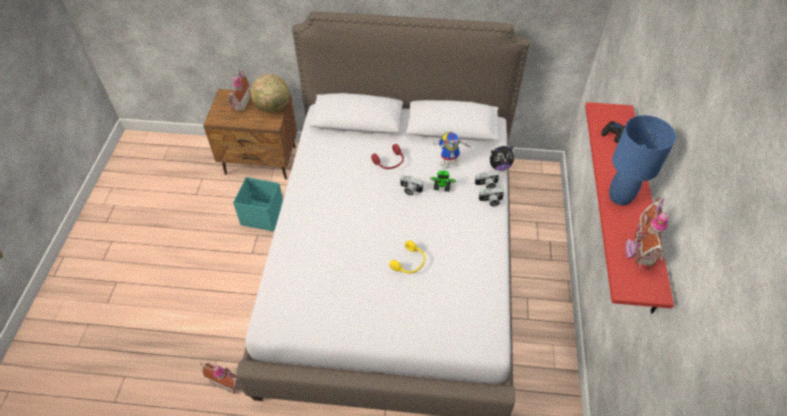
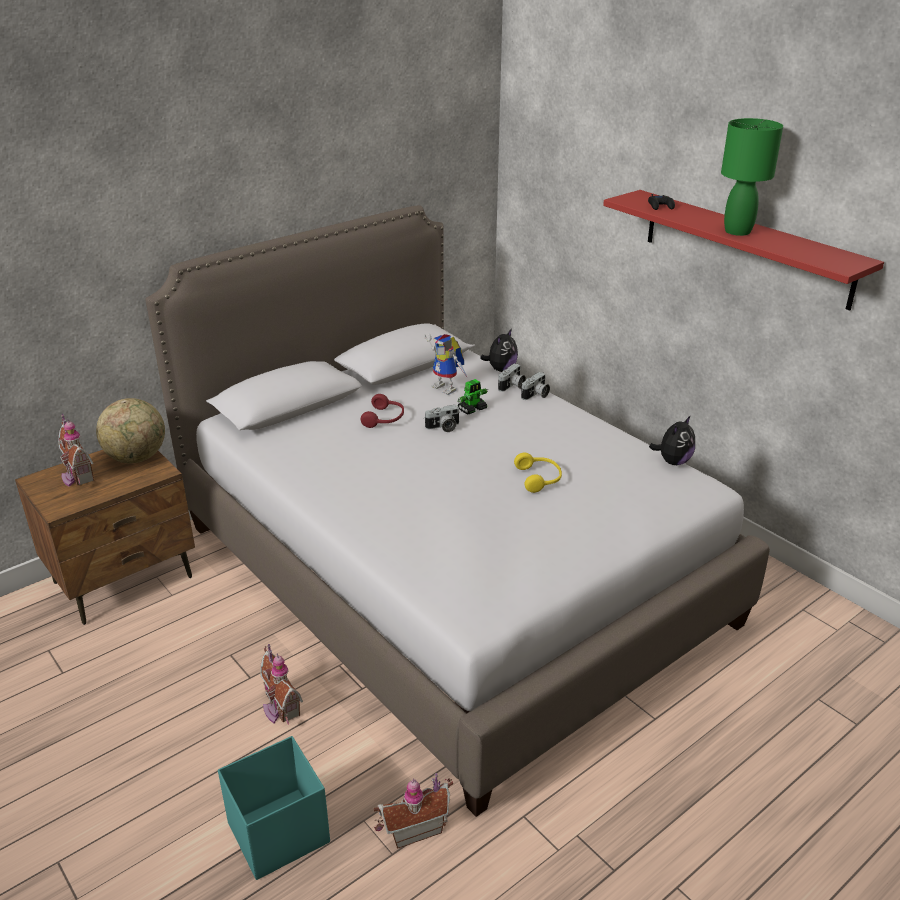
camera: 45 degrees left, 20 degrees down
turquoise storage box [233,177,283,231] -> turquoise storage box moved to [218,736,330,880]
toy robot [433,131,472,169] -> toy robot turned 105 degrees clockwise [424,333,467,395]
blue table lamp [609,115,676,205] -> green table lamp [721,118,783,236]
toy house [625,197,669,269] -> toy house moved to [260,644,303,725]
none -> plush toy [649,415,695,465]

